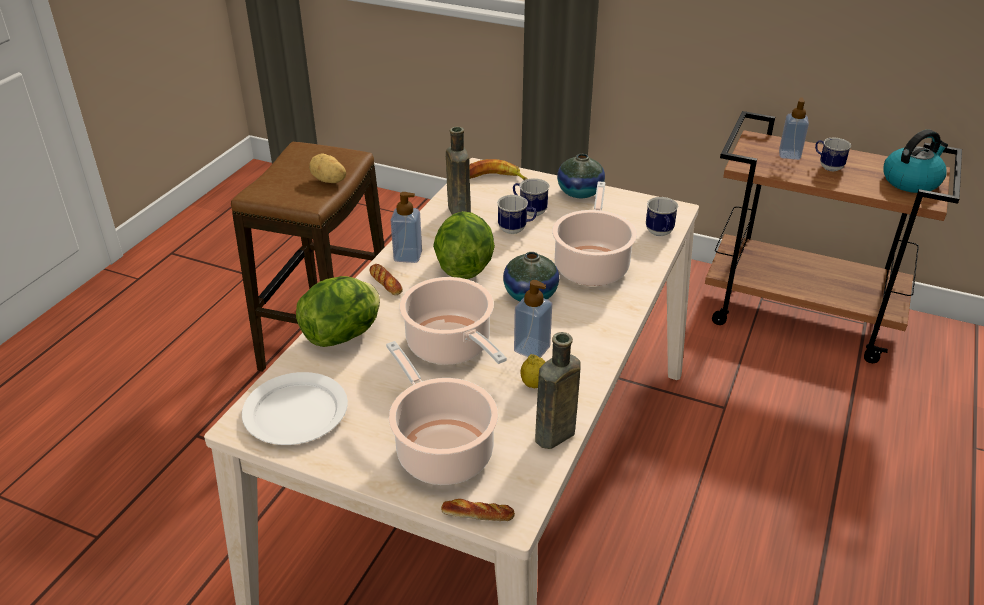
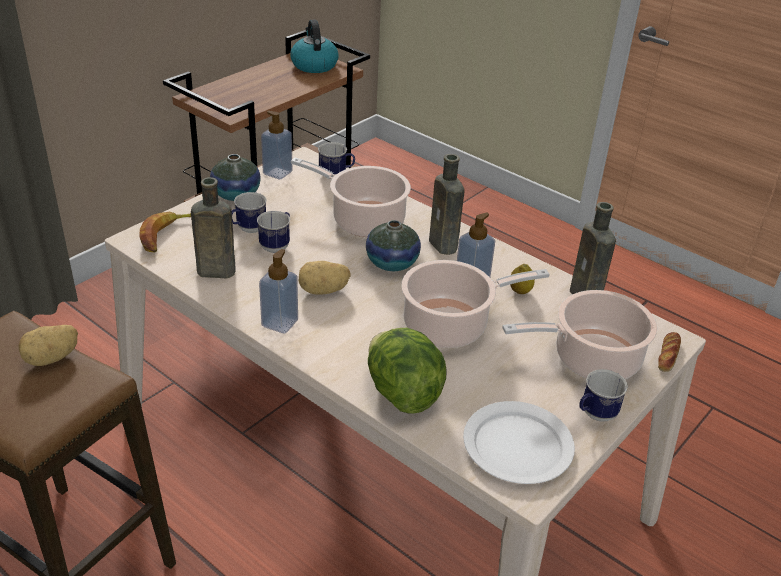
camera: 75 degrees left, 0 degrees up
bread [370,264,403,295] -> none
lettuce [433,211,495,279] -> potato [299,261,351,295]
soap dispenser [779,97,809,160] -> soap dispenser moved to [261,111,293,179]
mug [815,138,851,171] -> mug moved to [579,369,628,422]
none -> brown bottle [429,154,465,255]

